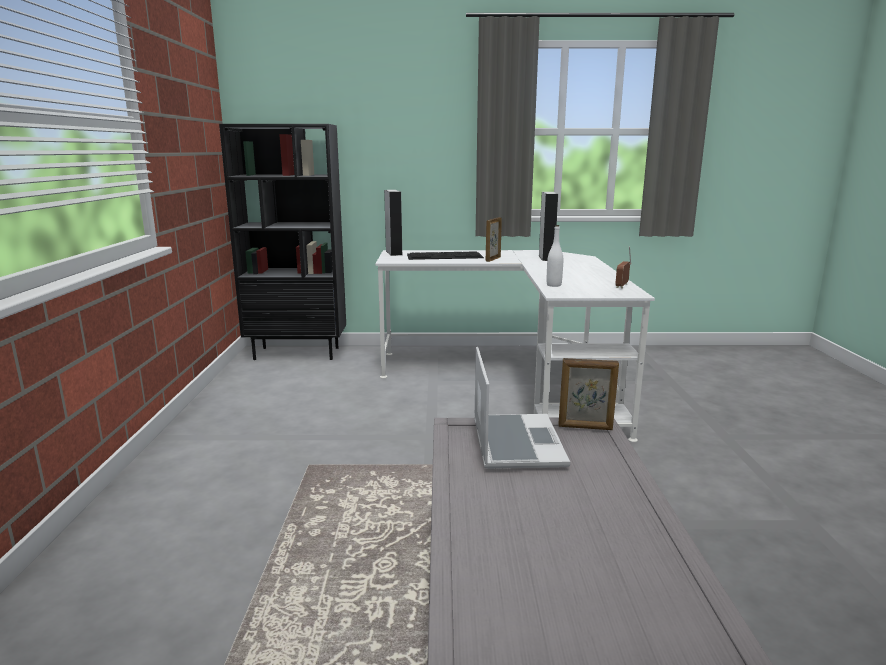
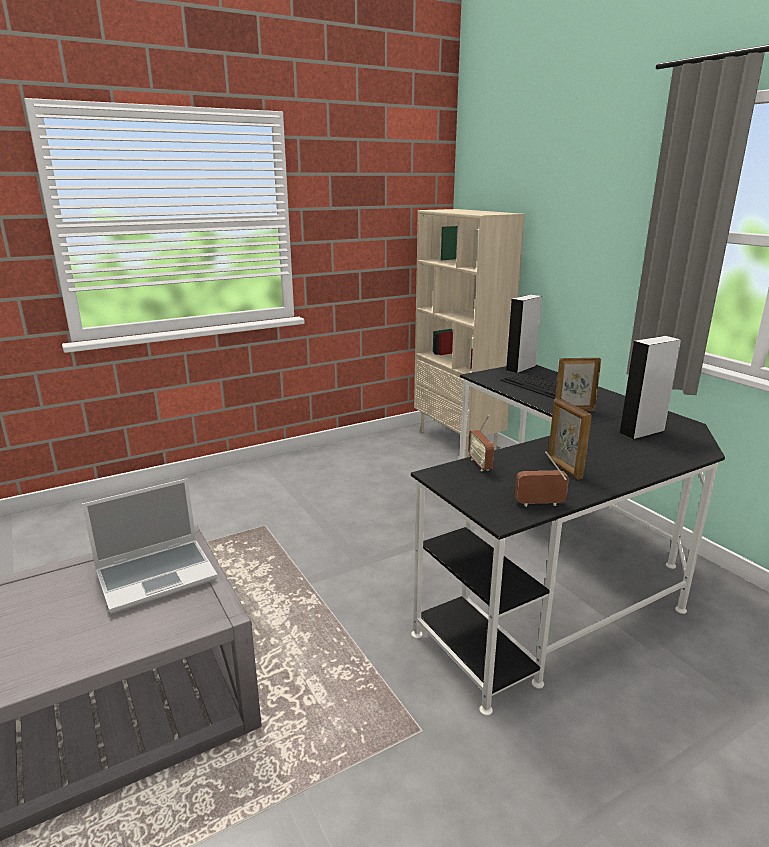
camera: 60 degrees right, 5 degrees up
black bookcase [219,124,346,360] -> beige bookcase [414,209,525,458]
white desk [375,250,655,442] -> black desk [411,365,725,716]
white bottle [547,225,563,287] -> radio [468,415,494,471]
picture frame [558,358,619,430] -> picture frame moved to [547,398,592,479]

